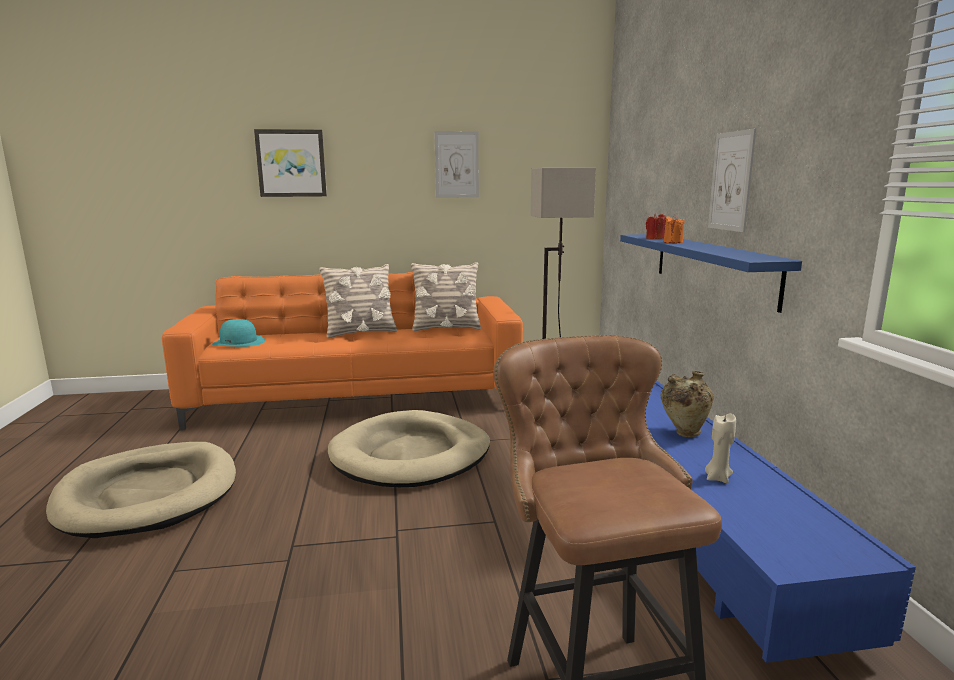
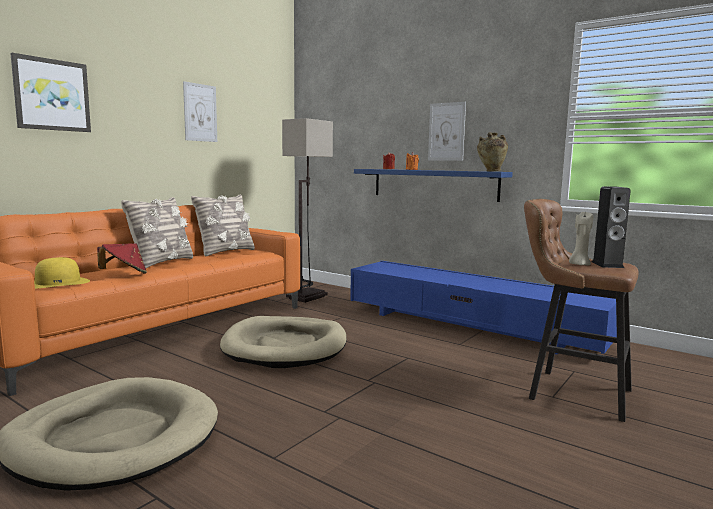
camera: 45 degrees left, 5 degrees down
turquoise hat [212,319,265,347] -> yellow hat [34,257,90,289]
beige vase [660,371,714,437] -> beige vase moved to [477,132,508,171]
beige candle [705,413,736,483] -> beige candle moved to [569,212,593,265]
none -> red hat [97,243,147,274]
none -> speaker [591,186,631,268]

